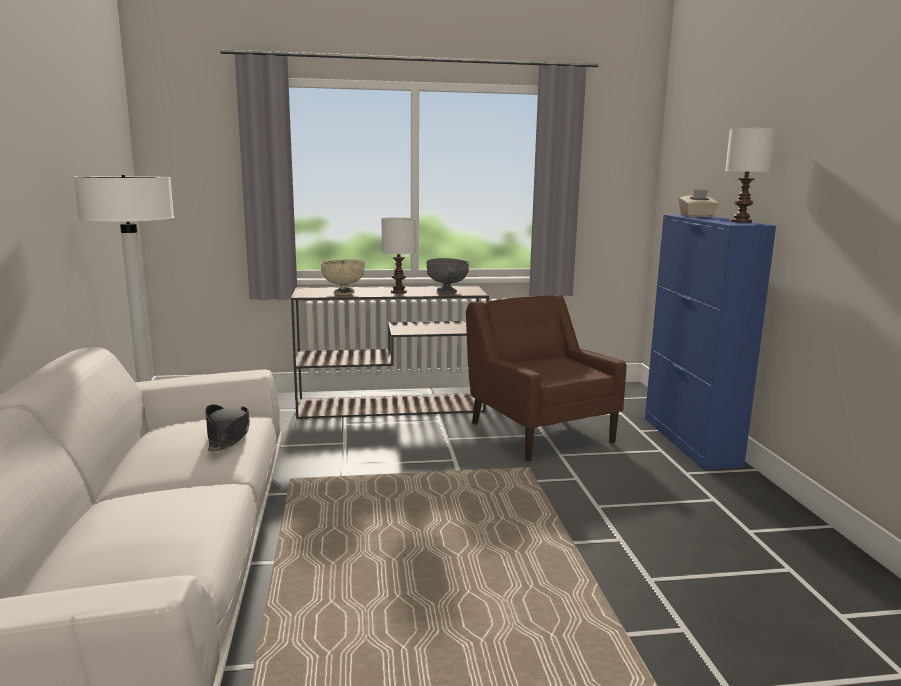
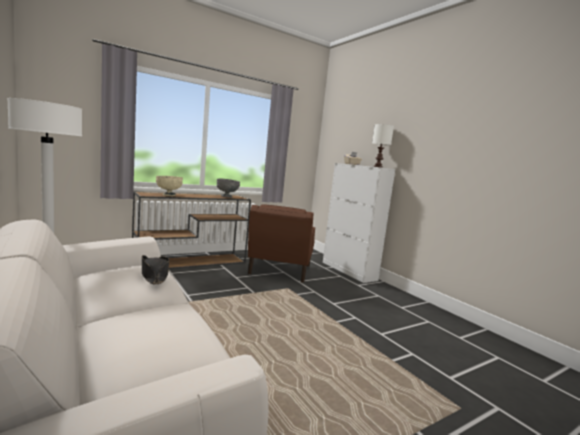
camera: 25 degrees left, 5 degrees down
white table lamp [382,217,416,294] -> none
brown armchair [466,295,626,461] -> brown armchair turned 120 degrees counterclockwise [248,204,315,283]
blue cabinet [645,214,776,469] -> white cabinet [323,163,395,283]

